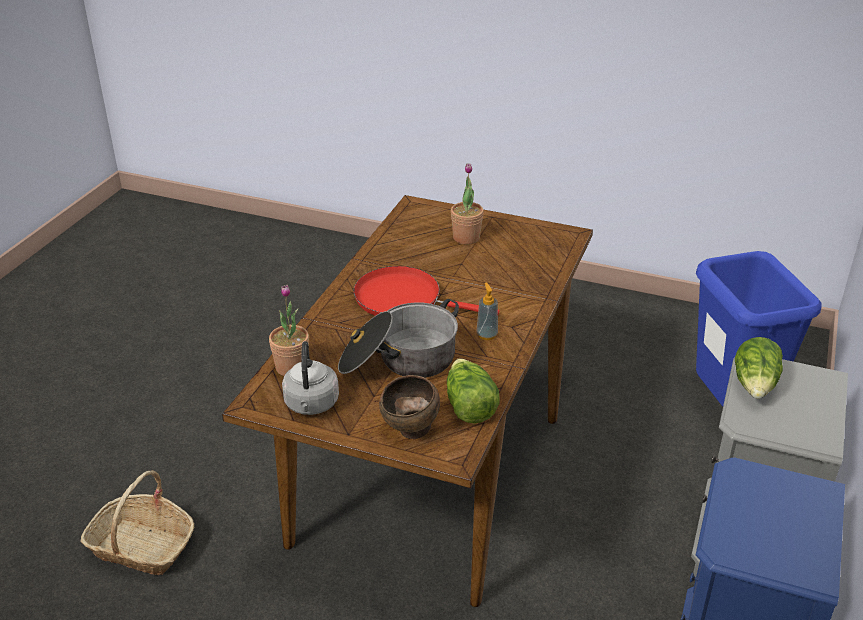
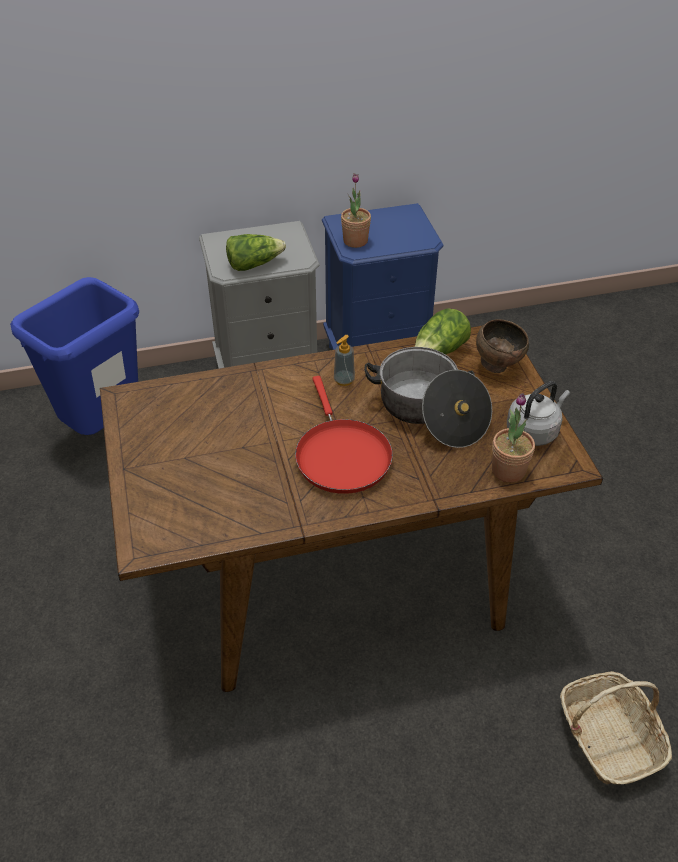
camera: 125 degrees left, 10 degrees up
potted plant [451,163,484,245] -> potted plant moved to [341,173,371,248]

